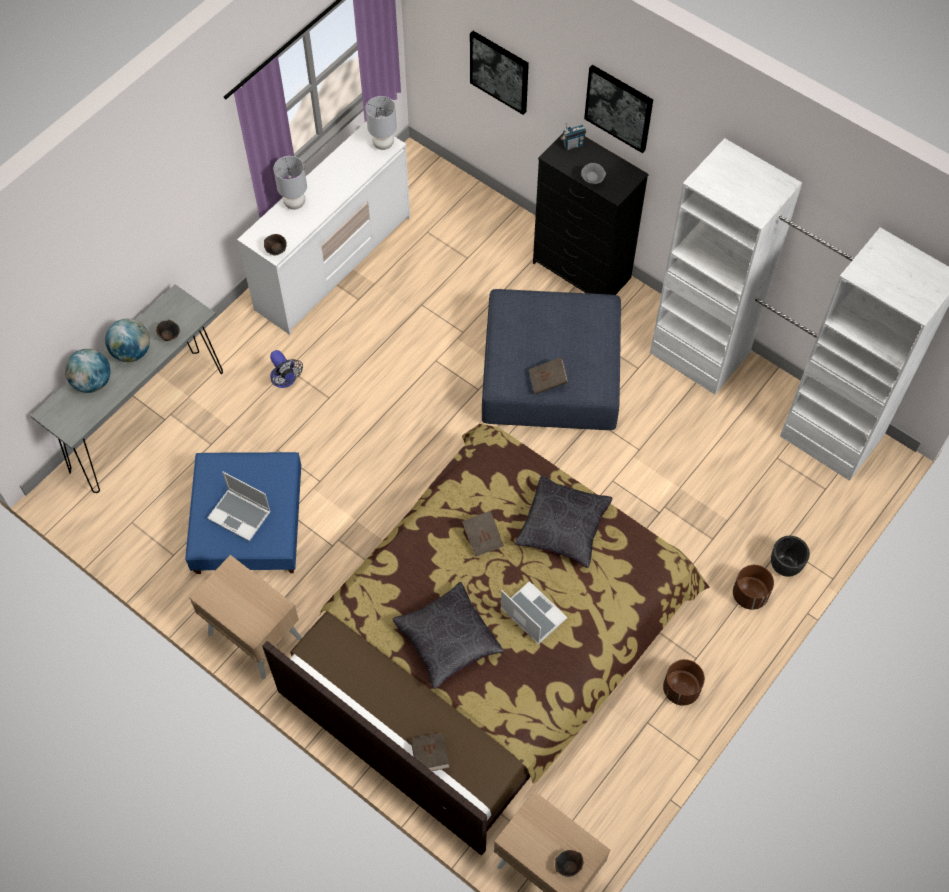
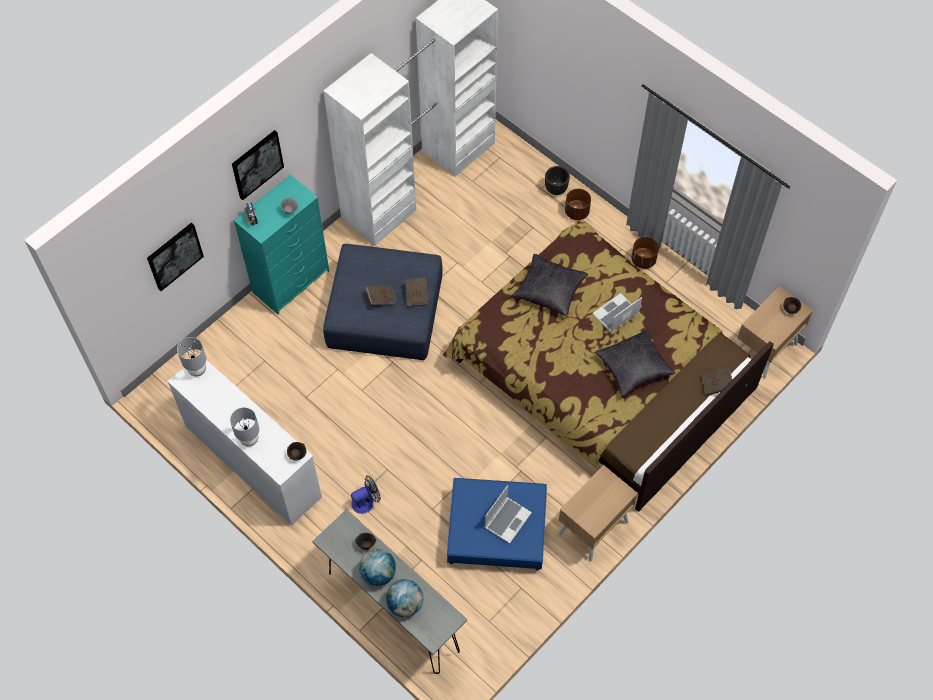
camera: 85 degrees left, 0 degrees up
brown book [462,511,504,557] -> brown book moved to [366,285,397,305]
black dresser [533,127,649,295] -> turquoise dresser [233,175,329,315]

